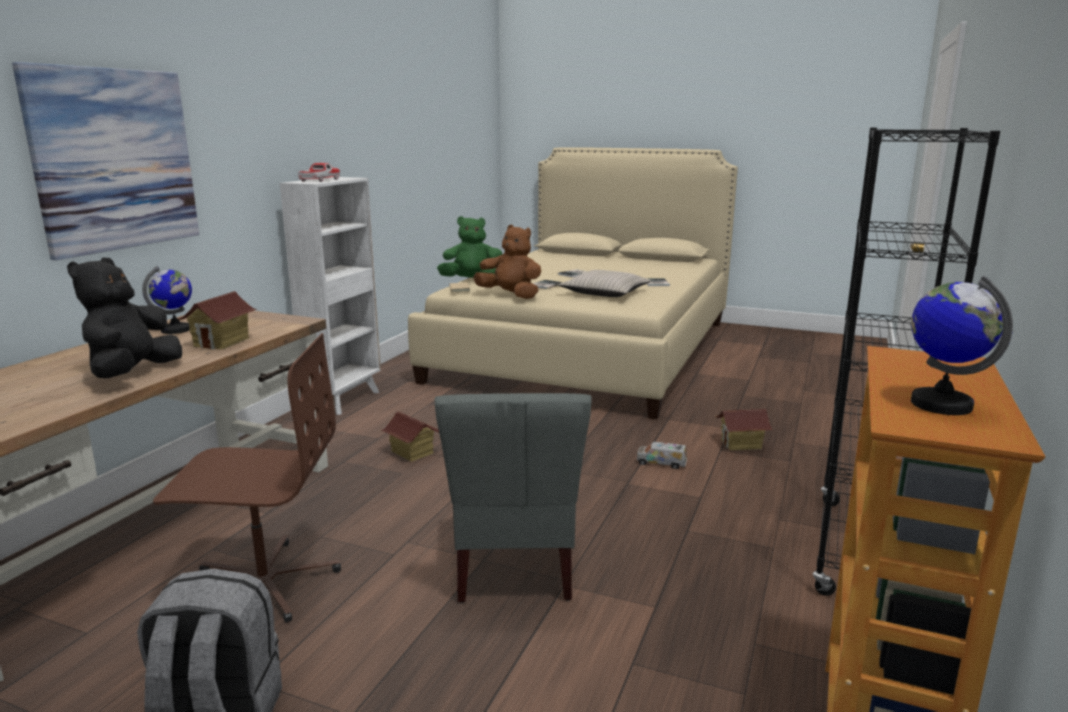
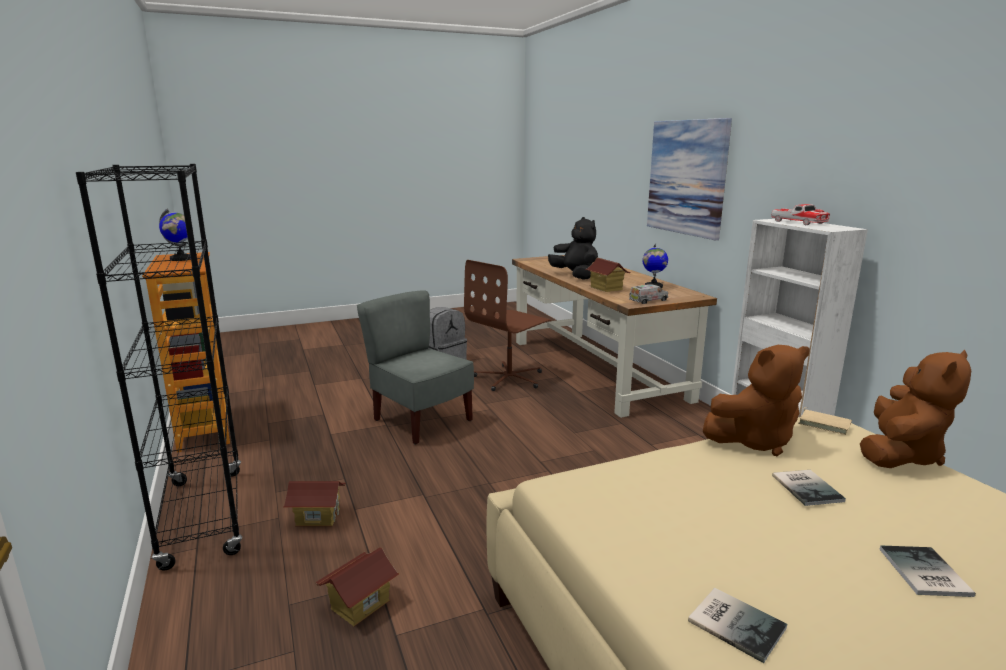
camera: 135 degrees right, 0 degrees up
toy house [382,411,439,462] -> toy house moved to [284,481,346,526]
green plush toy [437,216,502,278] -> brown plush toy [860,350,971,468]
beige pillow [558,270,651,297] -> none
toy truck [637,442,687,469] -> toy truck moved to [629,284,668,304]

